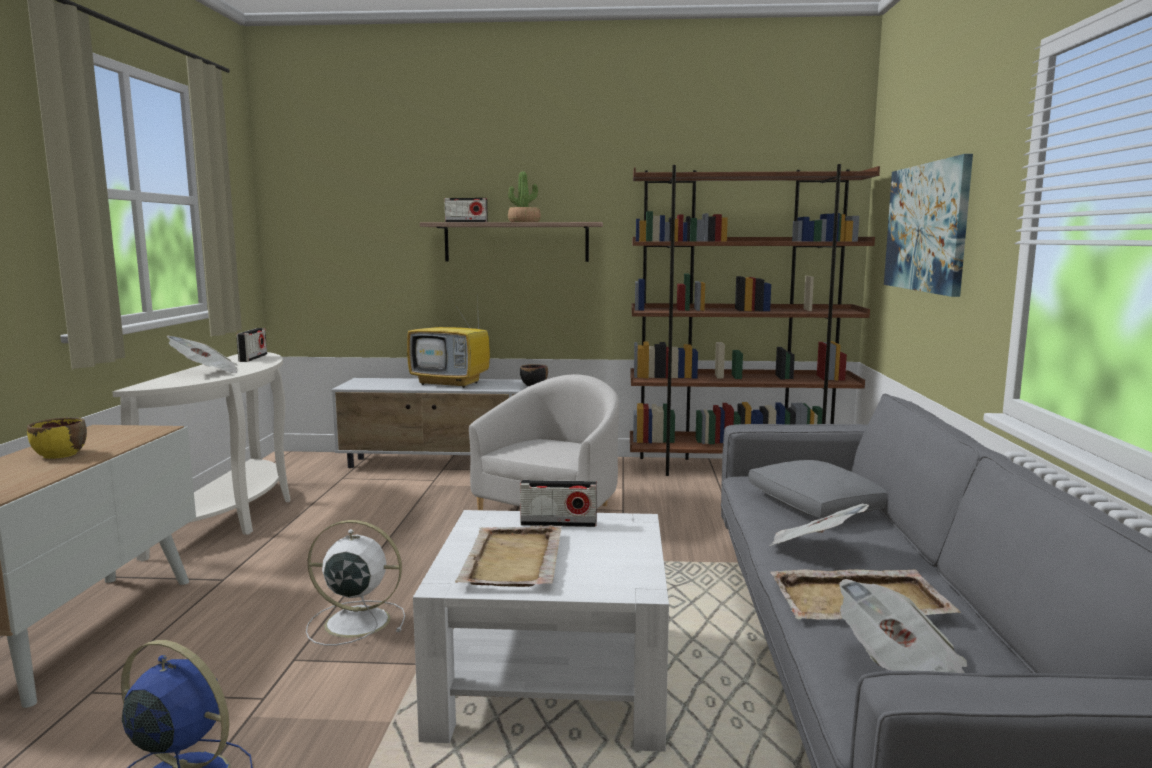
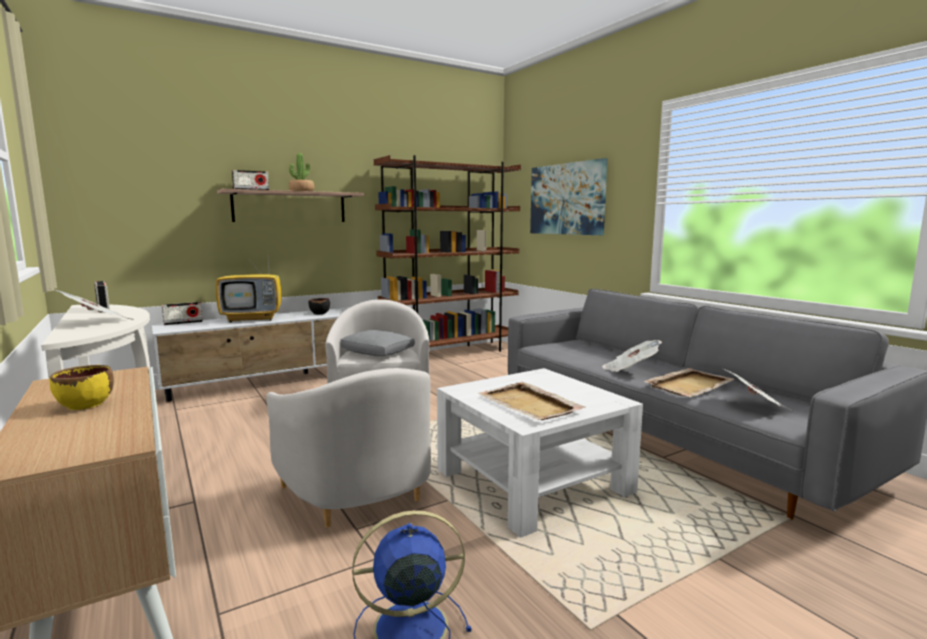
camera: 35 degrees left, 0 degrees up
white fan [306,520,405,645] -> white armchair [266,368,431,528]
radio [520,480,597,527] -> radio moved to [162,302,203,325]
grey pillow [748,460,887,518] -> grey pillow moved to [340,330,415,356]

